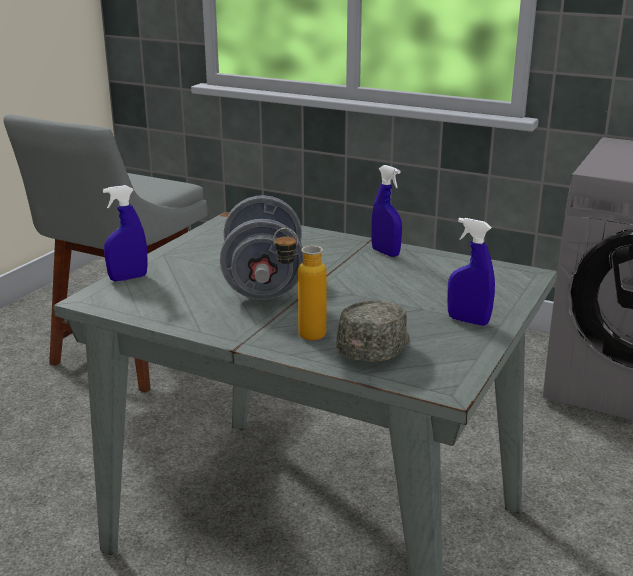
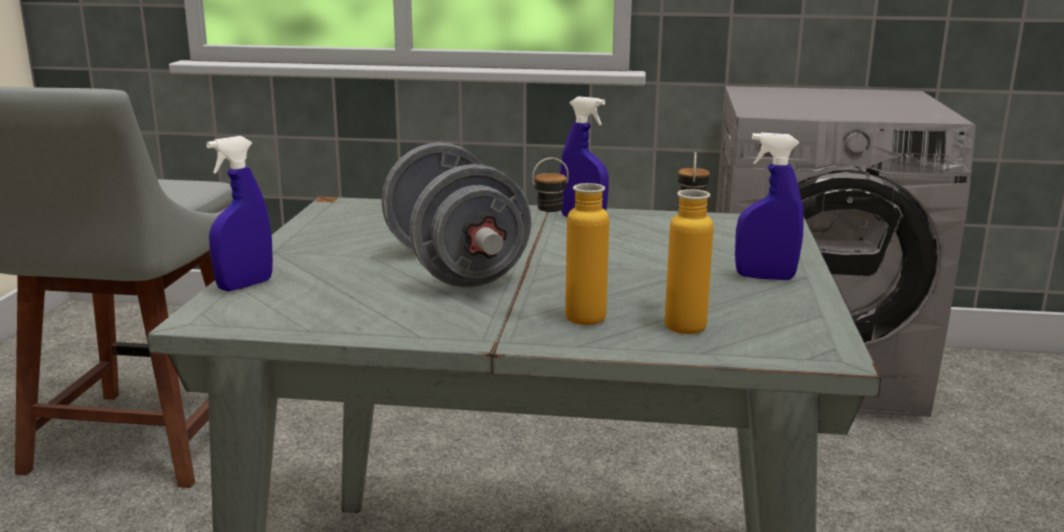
camera: 20 degrees left, 5 degrees down
grey cap [336,300,410,362] -> bottle [665,152,714,334]

